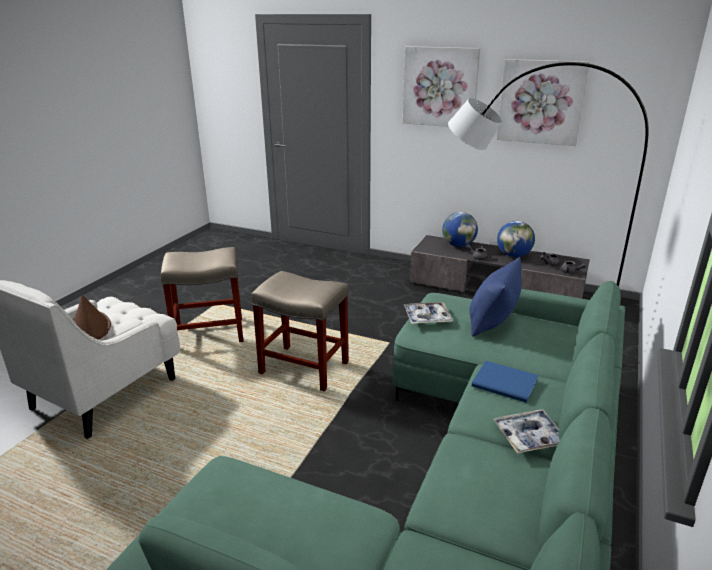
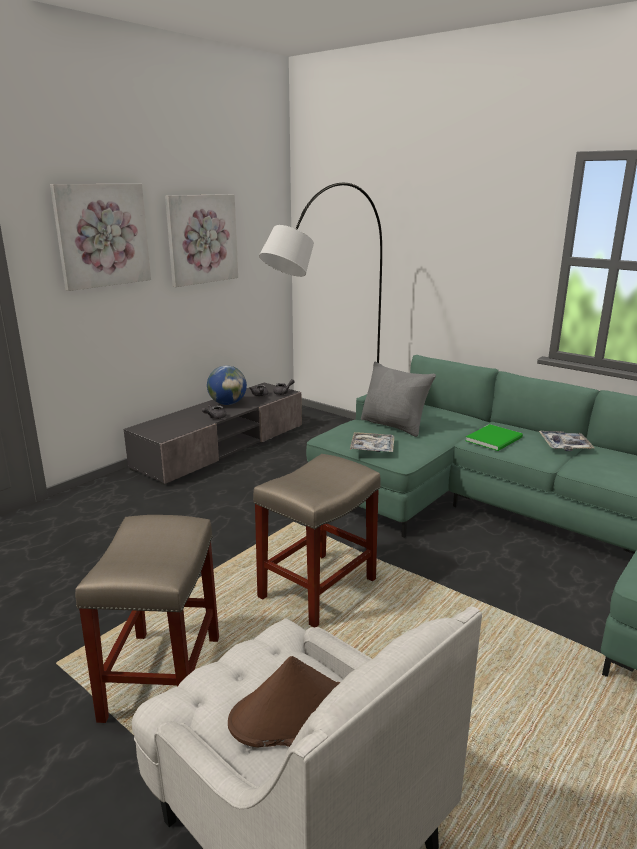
camera: 75 degrees left, 5 degrees down
globe [442,212,478,247] -> none
blue pillow [469,257,522,337] -> grey pillow [361,362,436,437]
blue book [472,361,538,403] -> green book [465,424,523,451]

